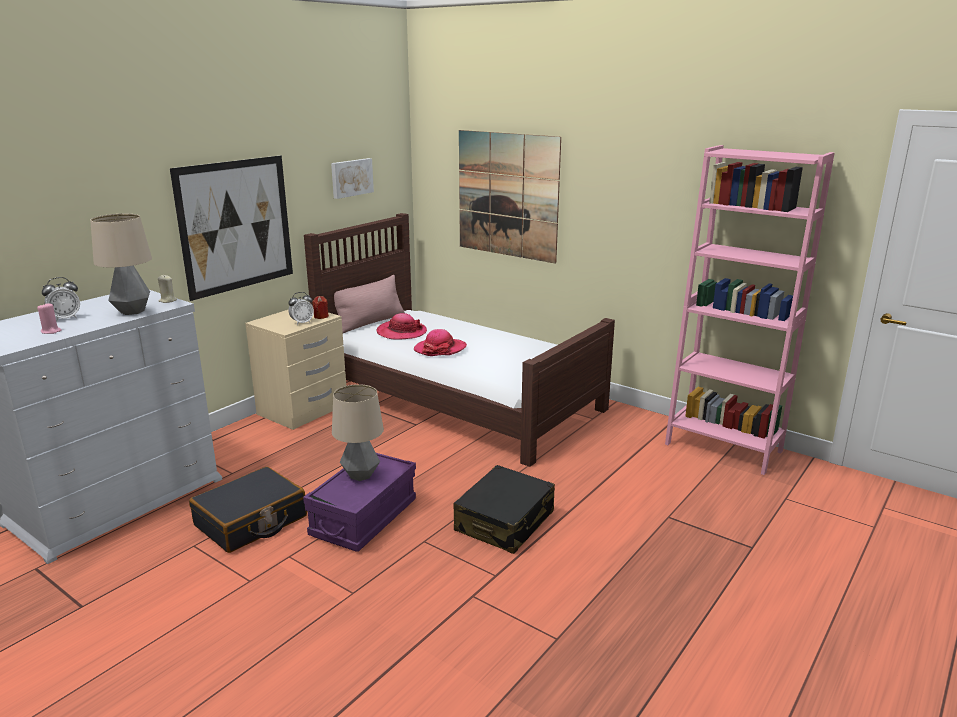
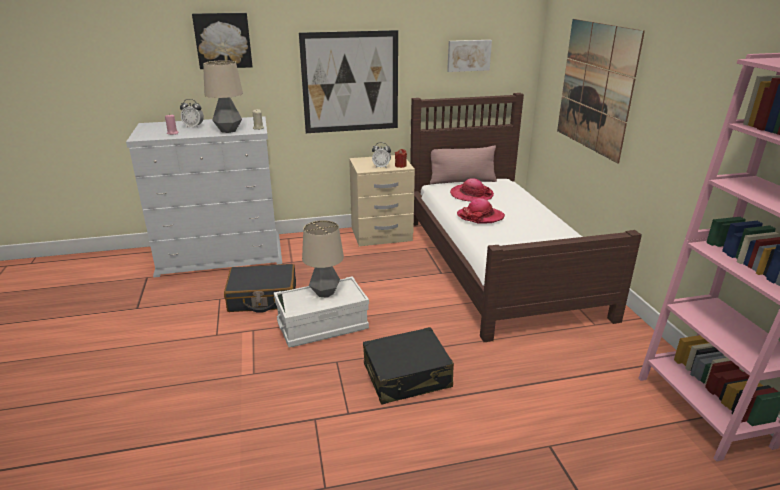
camera: 40 degrees right, 5 degrees up
purple storage box [303,453,416,552] -> white storage box [274,276,369,348]
none -> picture [192,13,253,69]

